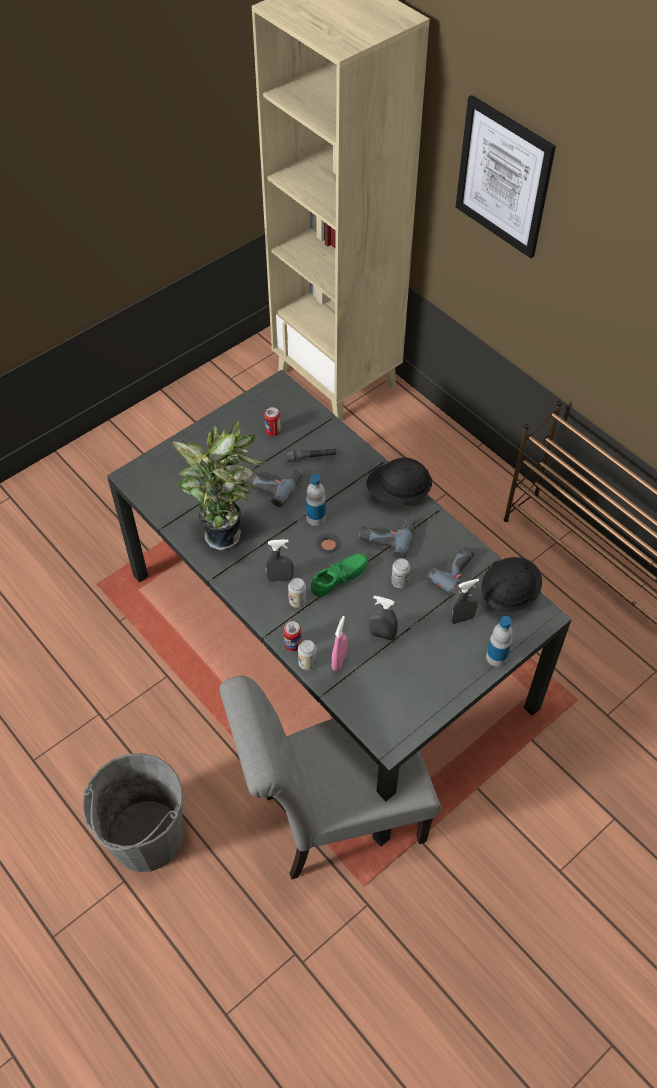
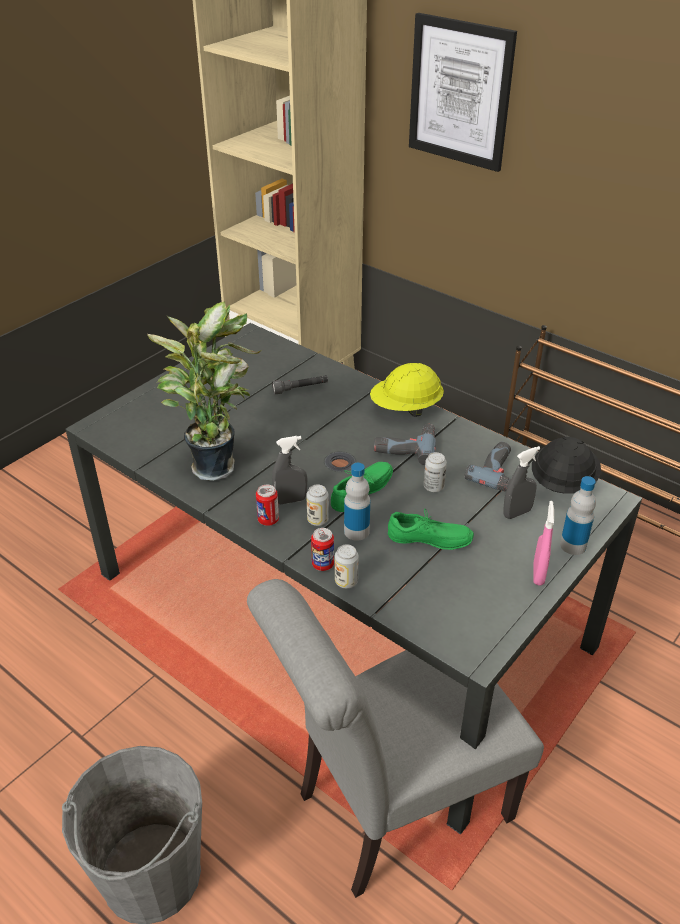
camera: 10 degrees left, 15 degrees down
power drill [245,469,302,507] -> none
can [264,407,281,436] -> can moved to [256,485,279,526]
bottle [306,474,326,526] -> bottle moved to [344,463,370,541]
pink spray bottle [332,616,348,671] -> pink spray bottle moved to [533,501,554,586]
black hard hat [366,458,432,506] -> yellow hard hat [370,363,444,417]
grey spray bottle [368,596,398,641] -> green shoe [388,509,474,550]

